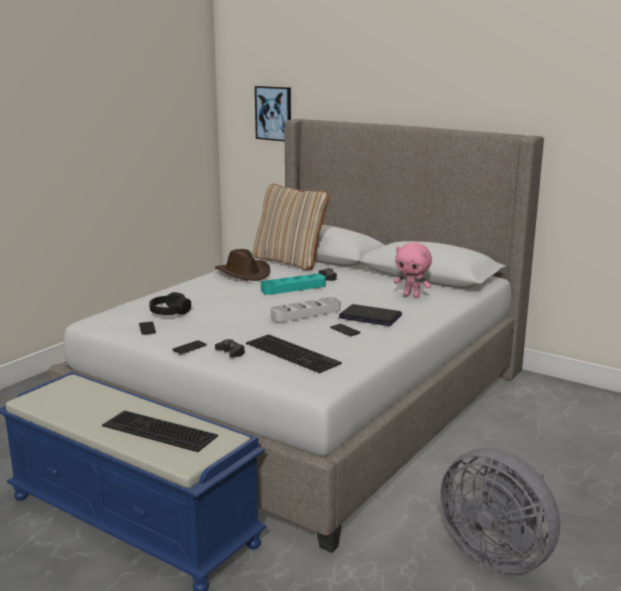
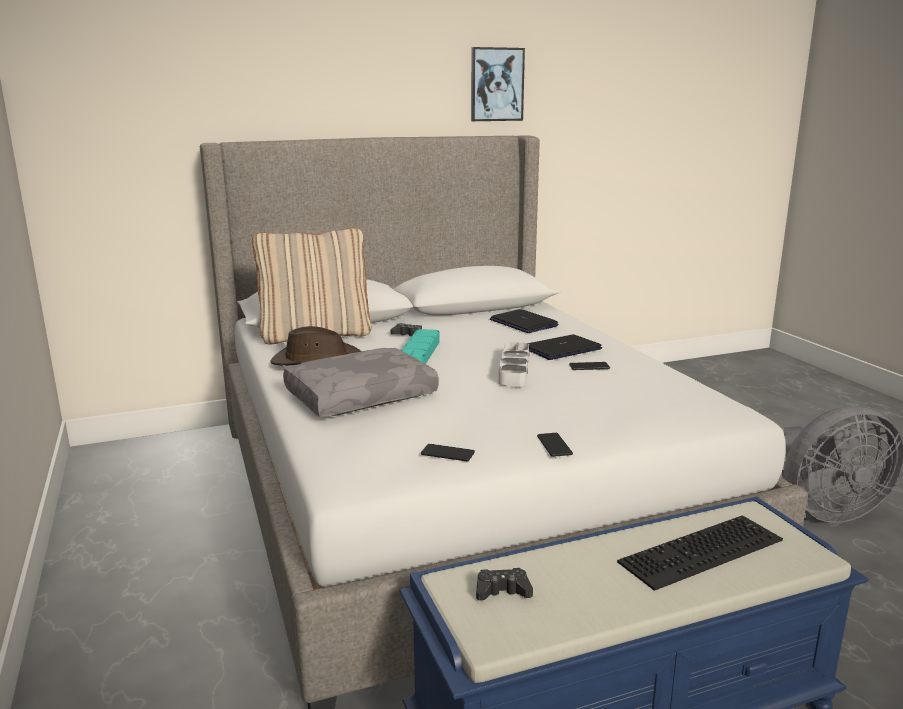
camera: 55 degrees left, 0 degrees up
black headphones [149,292,191,315] -> none
black game controller [215,339,245,358] -> black game controller moved to [476,568,533,601]
keyboard [246,334,342,373] -> none
picture [255,86,291,141] -> picture moved to [471,47,525,121]
pink plush toy [394,242,432,298] -> laptop [490,309,559,333]
none -> grey pillow [283,348,439,417]

